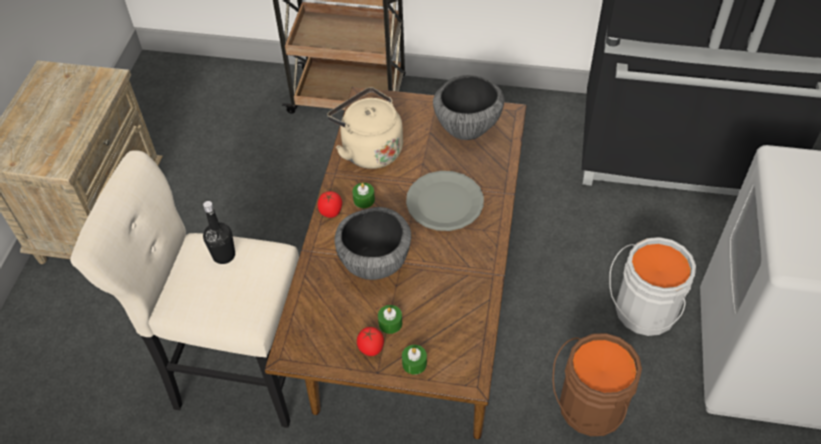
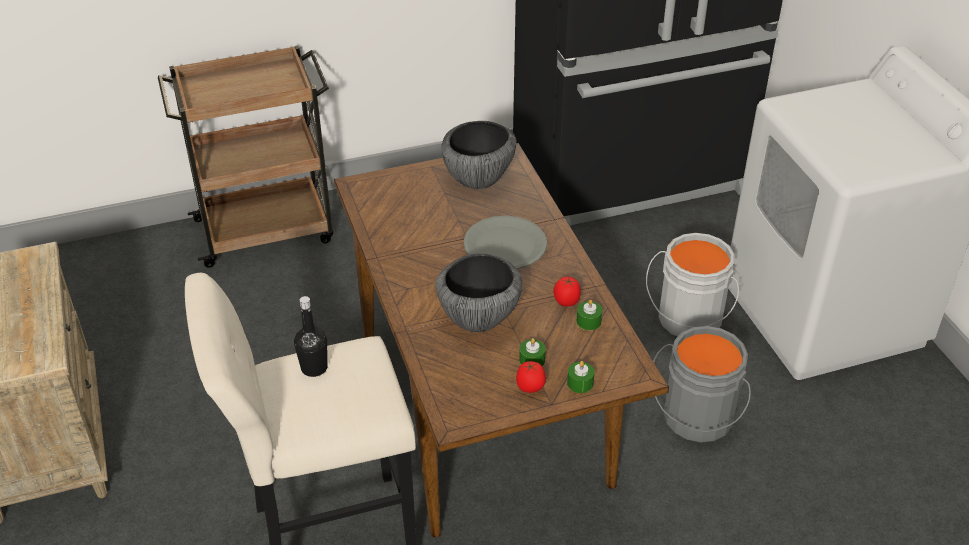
camera: 30 degrees left, 10 degrees down
tomato [318,191,342,218] -> tomato moved to [553,276,581,307]
beige kettle [327,87,403,169] -> none
green candle [352,183,375,208] -> green candle moved to [576,299,602,330]
brown bucket [553,333,642,436] -> grey bucket [653,326,751,442]

